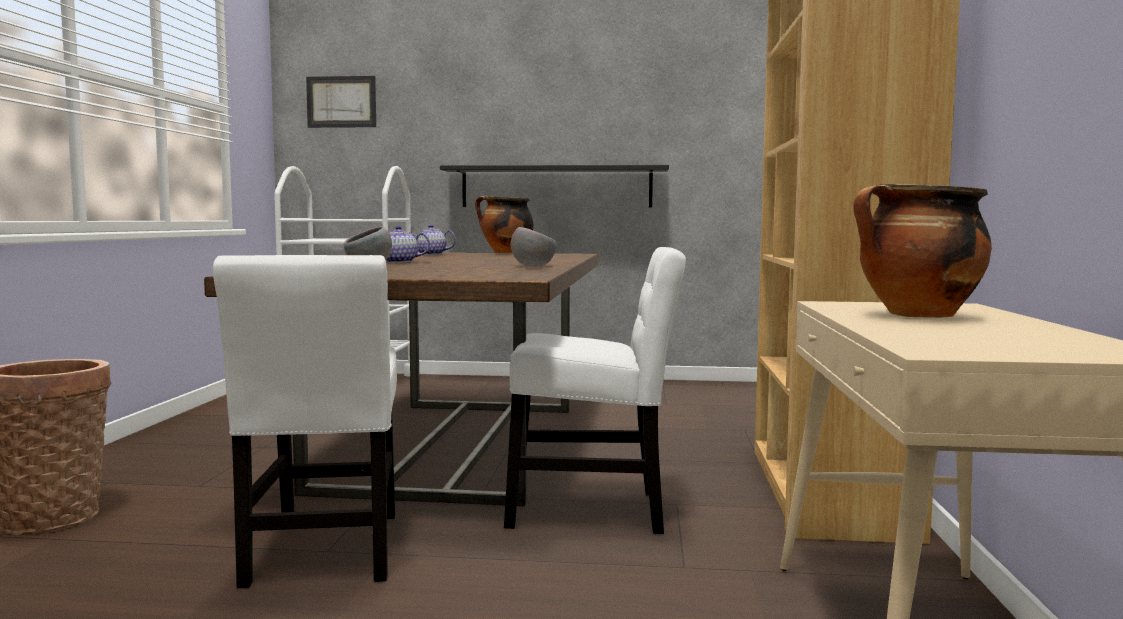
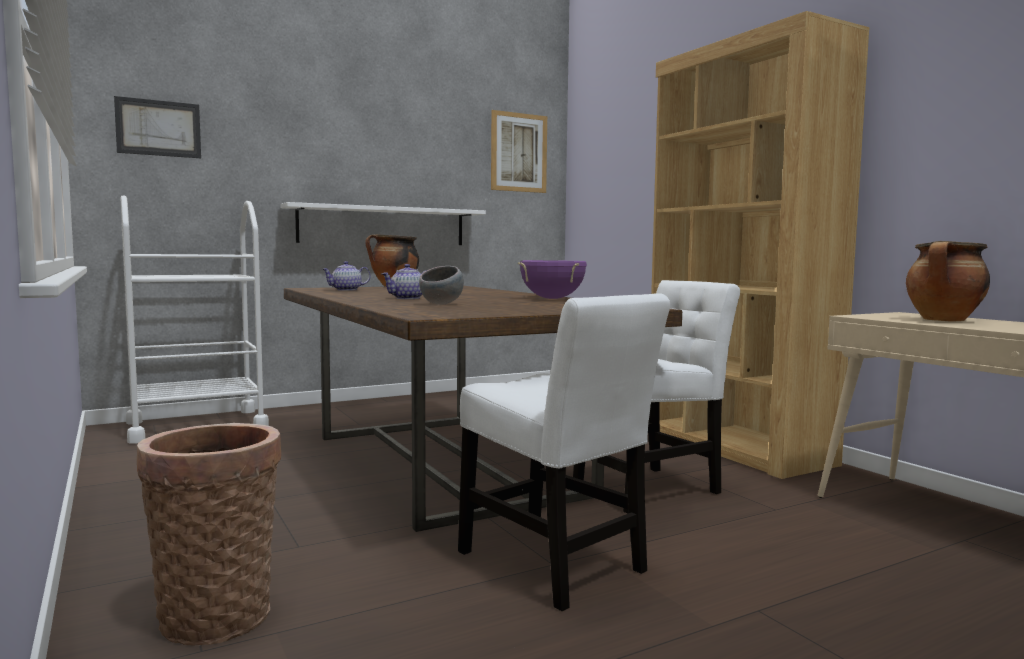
camera: 35 degrees left, 0 degrees up
black shelf [440,165,669,208] -> white shelf [280,202,486,245]
grey bowl [511,227,557,267] -> purple cooking pot [518,260,587,299]
none -> picture [491,110,547,193]

